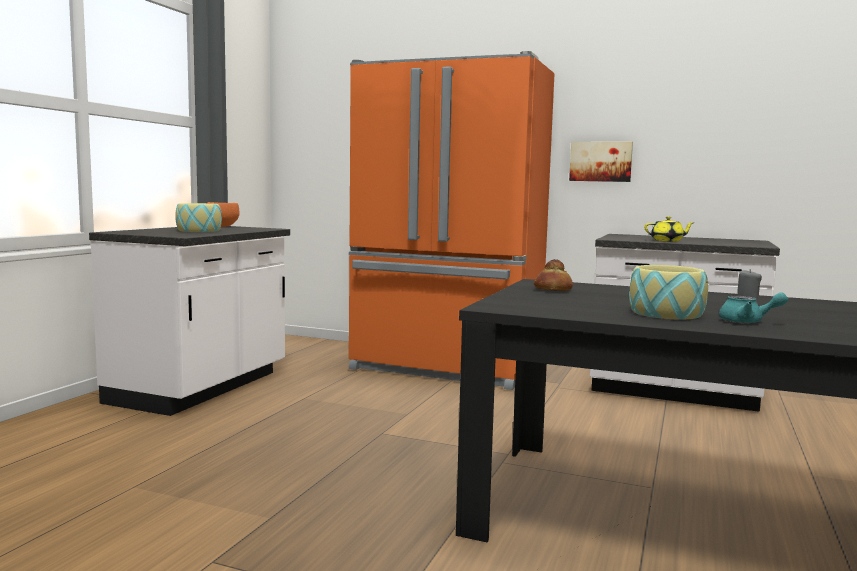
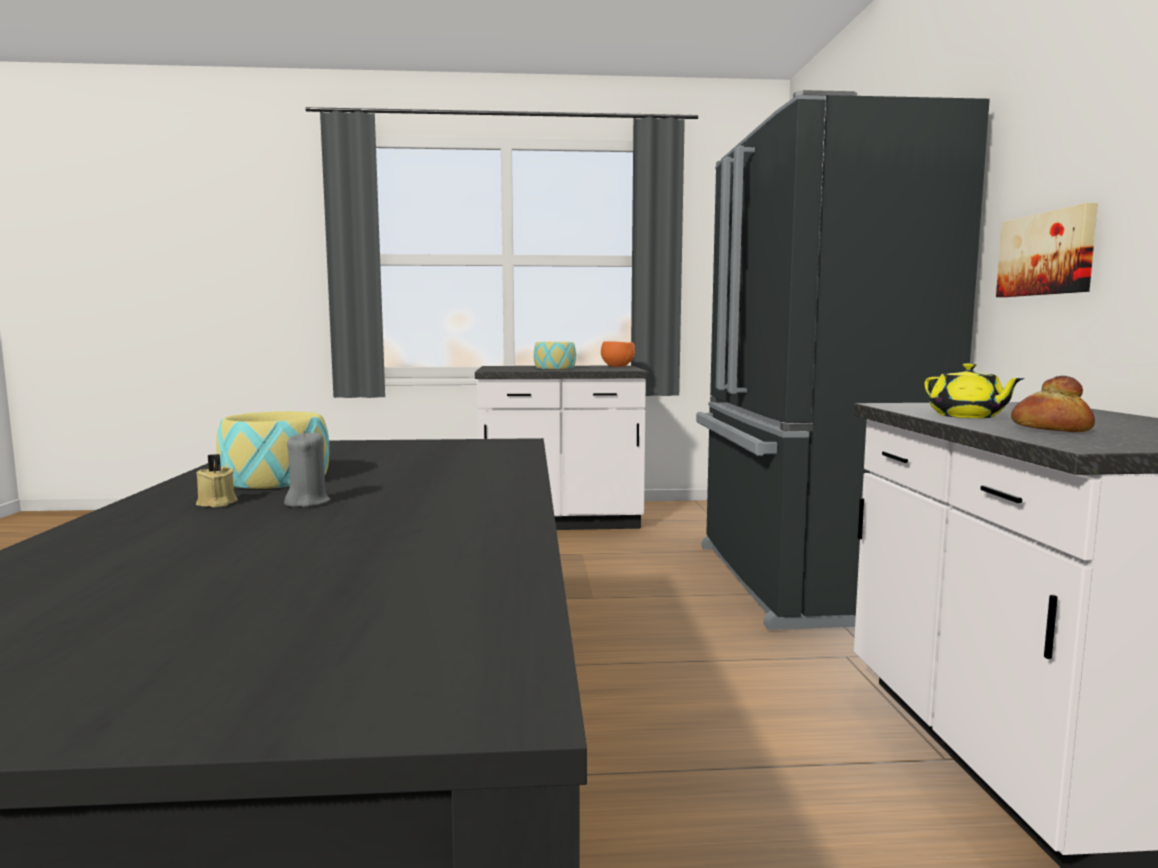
camera: 65 degrees right, 0 degrees up
orange fridge [349,51,555,390] -> black fridge [696,90,990,629]
bread [534,259,573,291] -> bread moved to [1011,376,1095,432]
turquoise teapot [719,293,788,324] -> beige candle [196,454,238,508]

